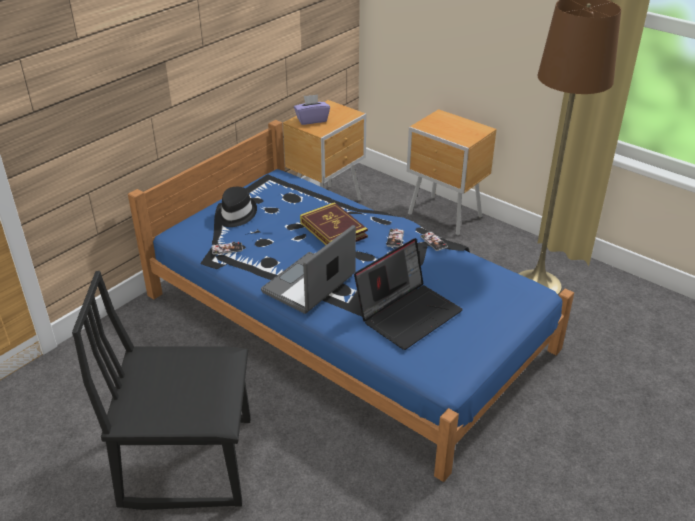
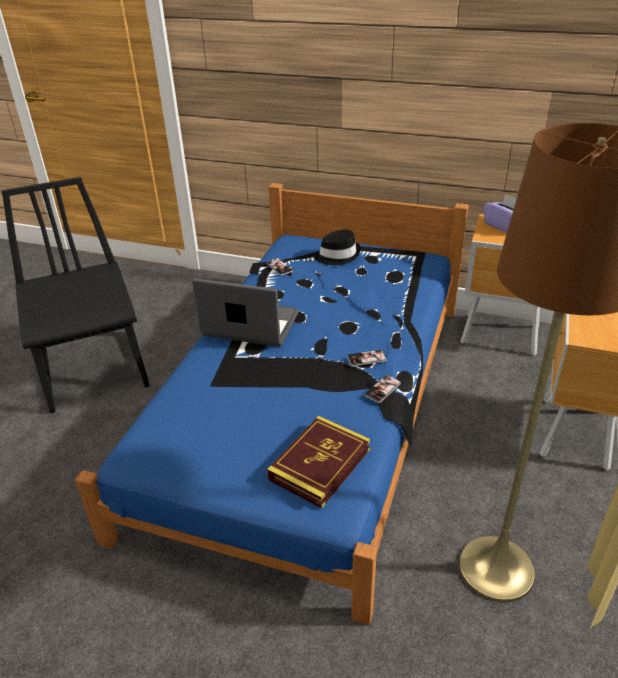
camera: 70 degrees right, 0 degrees up
book [300,202,368,245] -> book moved to [267,416,370,508]
laptop [354,238,463,350] -> none

